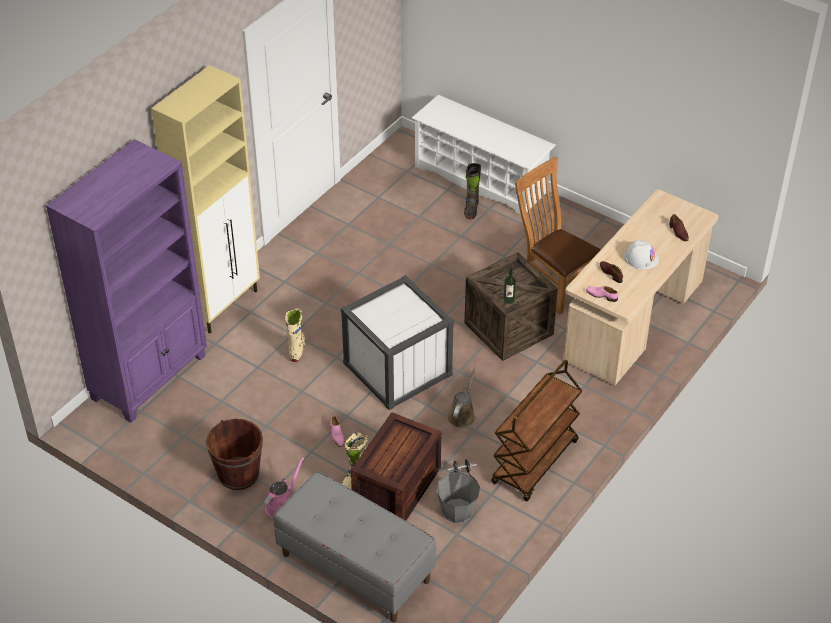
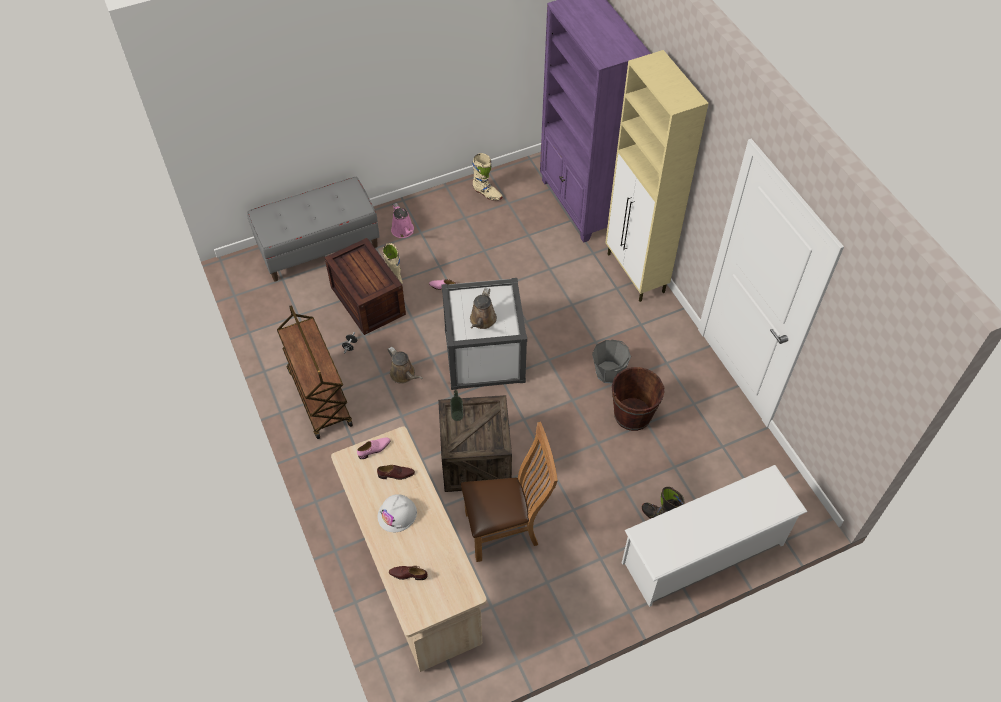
camera: 120 degrees right, 10 degrees up
brown bucket [206,419,263,490] -> brown bucket moved to [612,367,664,431]
beige boot [285,308,306,362] -> beige boot moved to [472,153,502,201]
grey bucket [436,469,480,523] -> grey bucket moved to [592,340,631,384]
none -> brown watering can [470,288,497,329]

